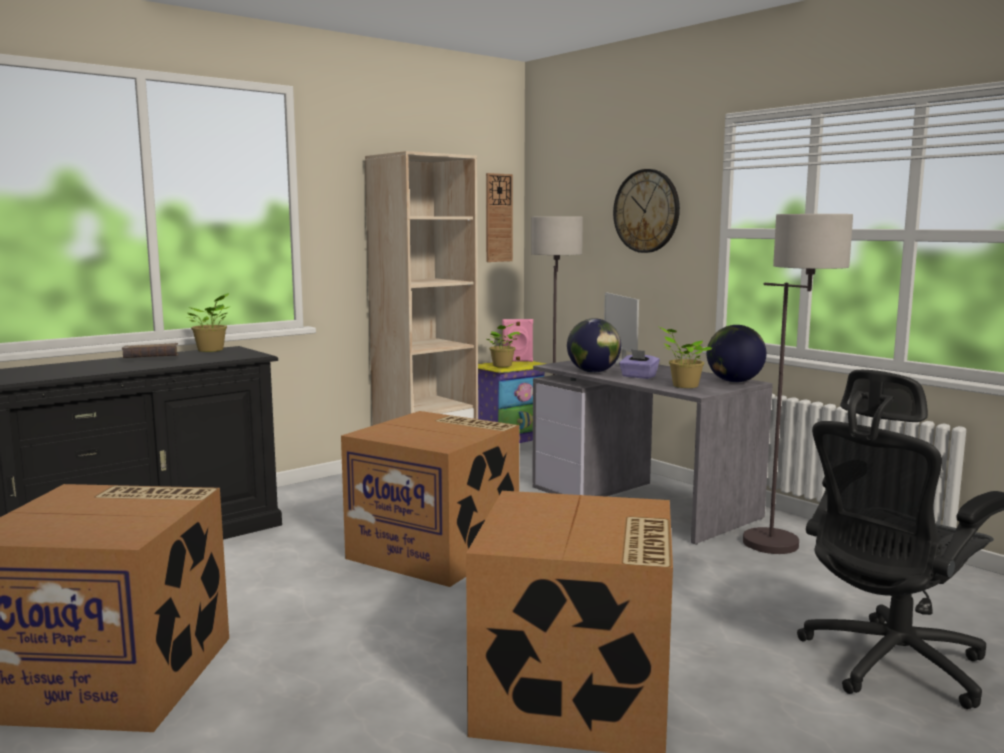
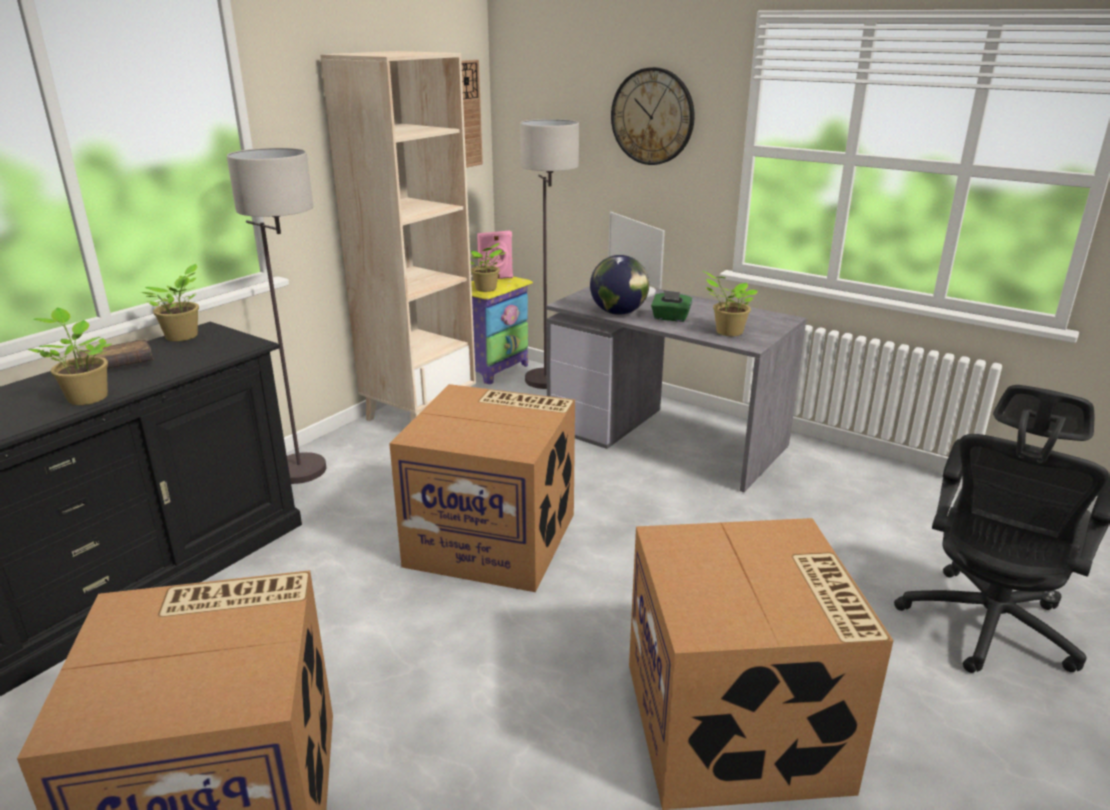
camera: 15 degrees left, 15 degrees up
purple tissue box [619,349,660,379] -> green tissue box [651,290,693,322]
globe [707,325,766,383] -> none
grey floor lamp [743,214,853,554] -> grey floor lamp moved to [227,148,326,484]
none -> potted plant [28,308,112,405]

